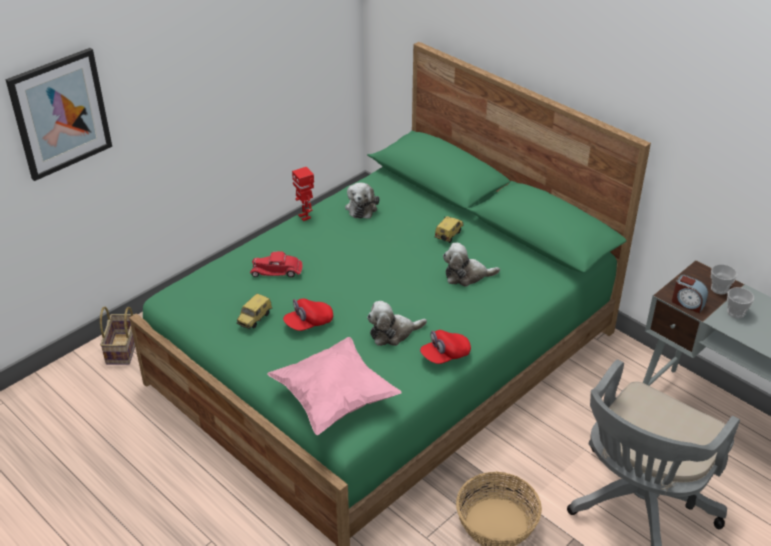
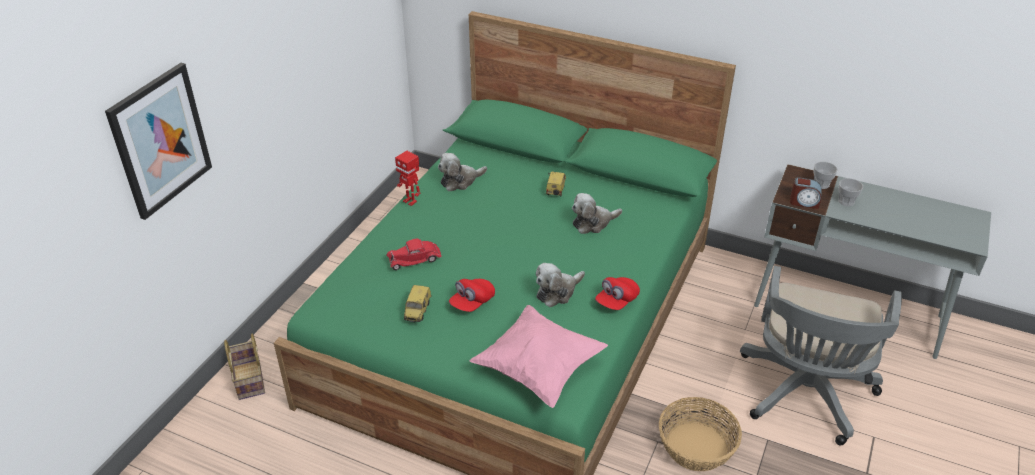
camera: 20 degrees left, 0 degrees up
plush toy [345,182,379,219] -> plush toy turned 75 degrees clockwise [438,153,487,191]

